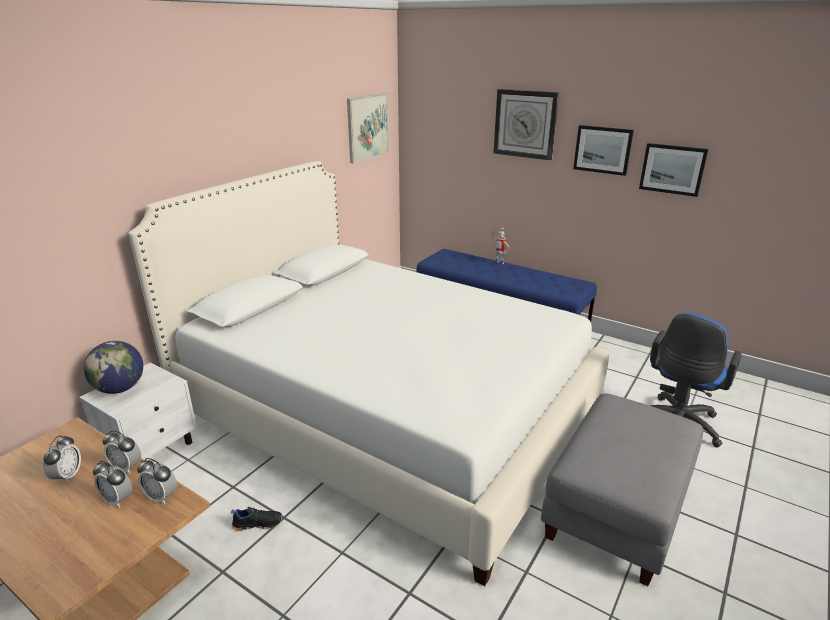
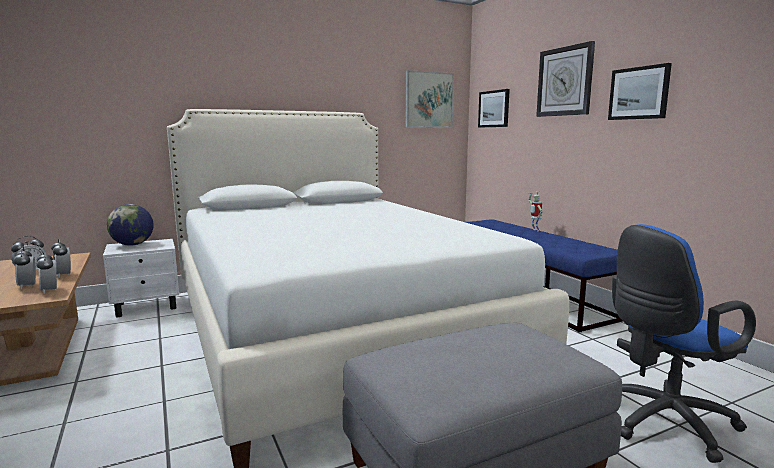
camera: 30 degrees right, 15 degrees down
black shoe [231,507,282,531] -> none
picture [639,143,708,197] -> picture moved to [478,89,510,127]

